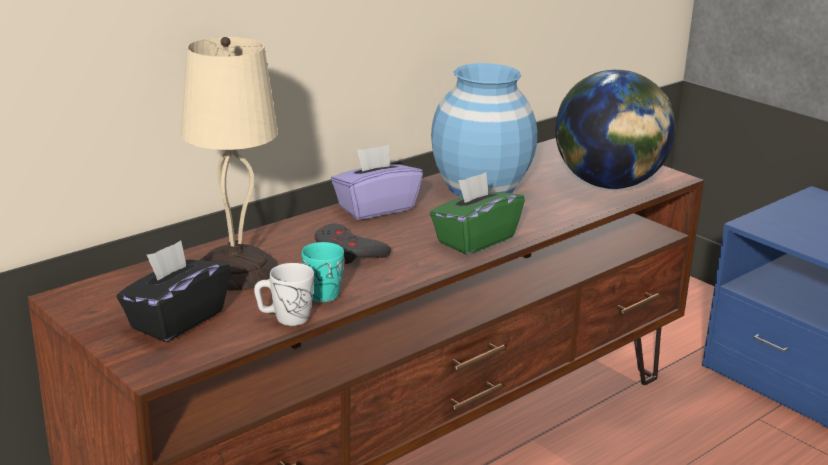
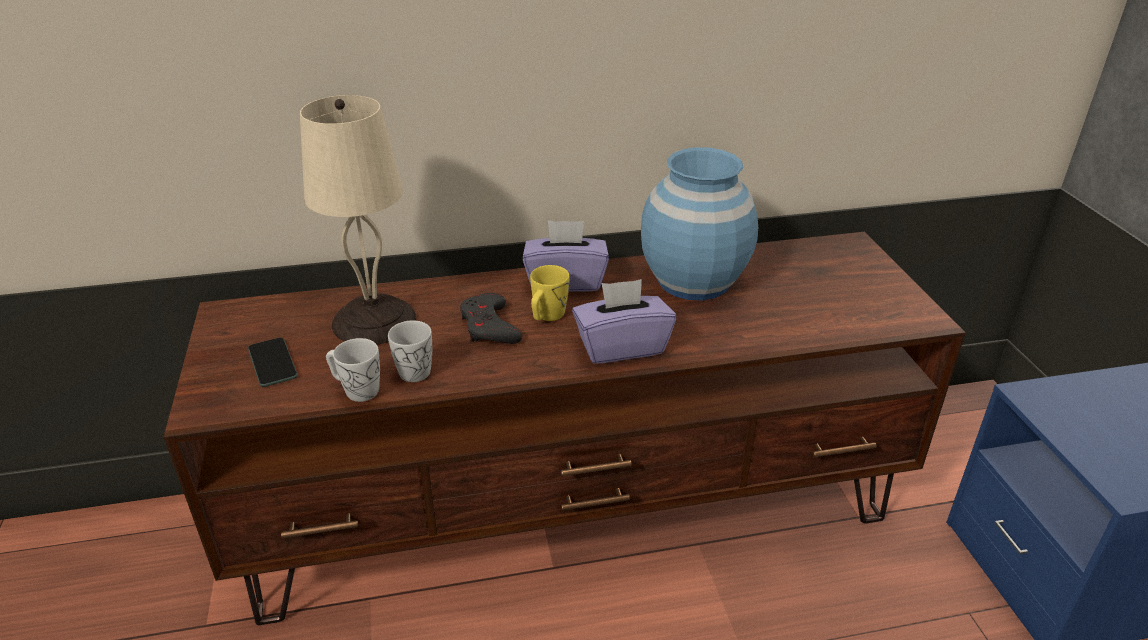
camera: 30 degrees right, 10 degrees up
black tissue box [117,241,230,342] -> phone [248,338,298,387]
turquoise mug [301,242,344,302] -> white mug [388,320,432,382]
green tissue box [430,172,525,255] -> purple tissue box [572,279,677,364]
globe [555,70,675,189] -> none
none -> yellow mug [530,265,569,321]

